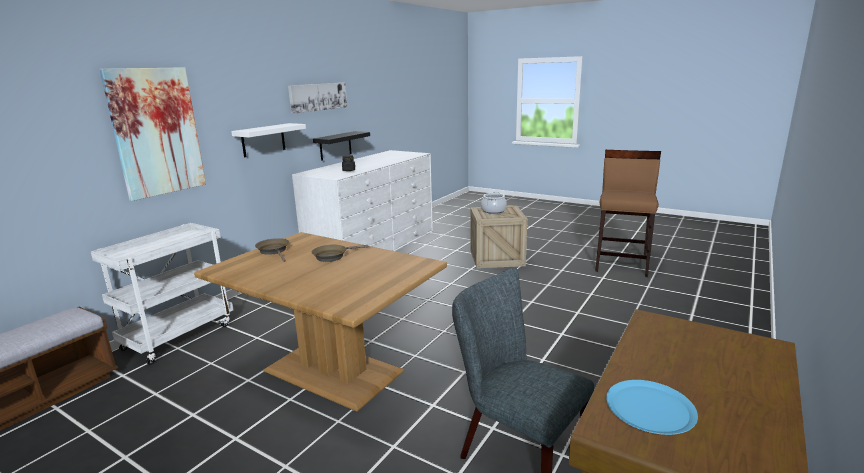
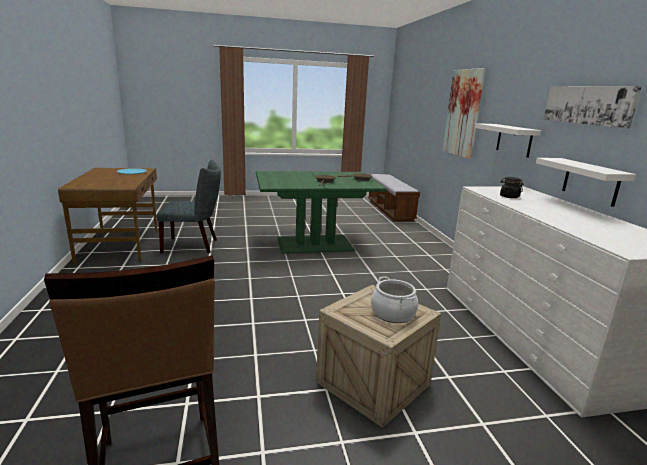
camera: 135 degrees right, 0 degrees up
white cart [91,223,233,365] -> none
brown dining table [194,232,447,412] -> green dining table [256,171,386,253]
black shelf [313,131,370,161] -> white shelf [536,158,636,207]

